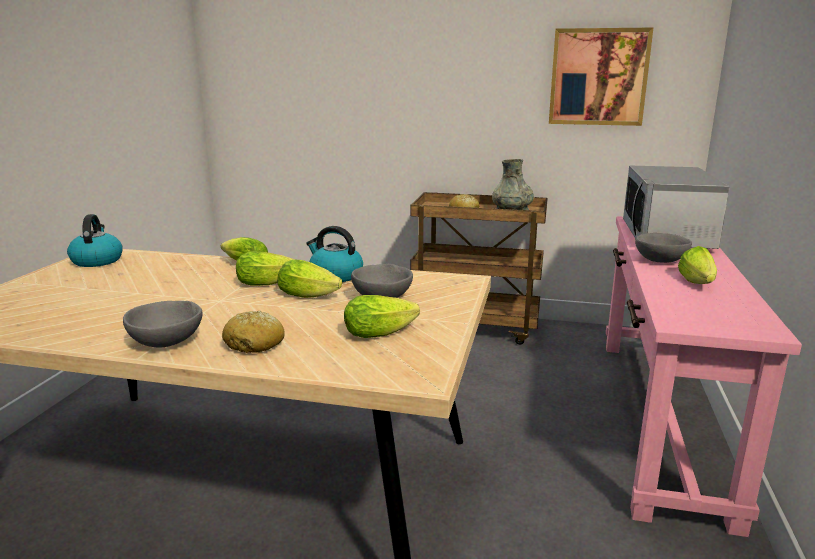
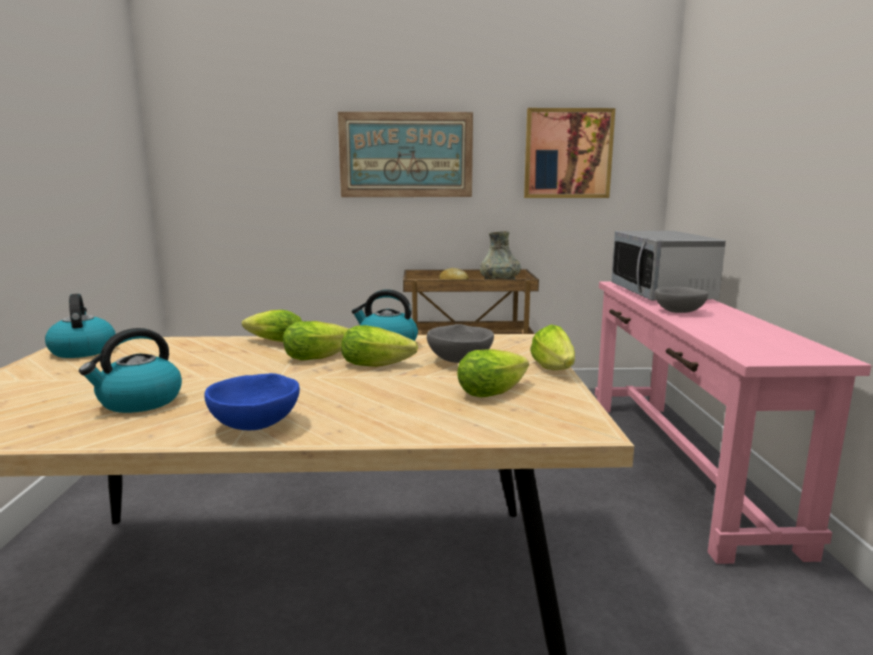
camera: 15 degrees left, 5 degrees down
grey bowl [123,301,203,347] -> blue bowl [204,373,300,430]
bread [222,311,284,353] -> none
lettuce [678,246,717,284] -> lettuce moved to [530,325,575,370]
none -> kettle [79,328,182,413]
none -> picture [338,112,473,197]

